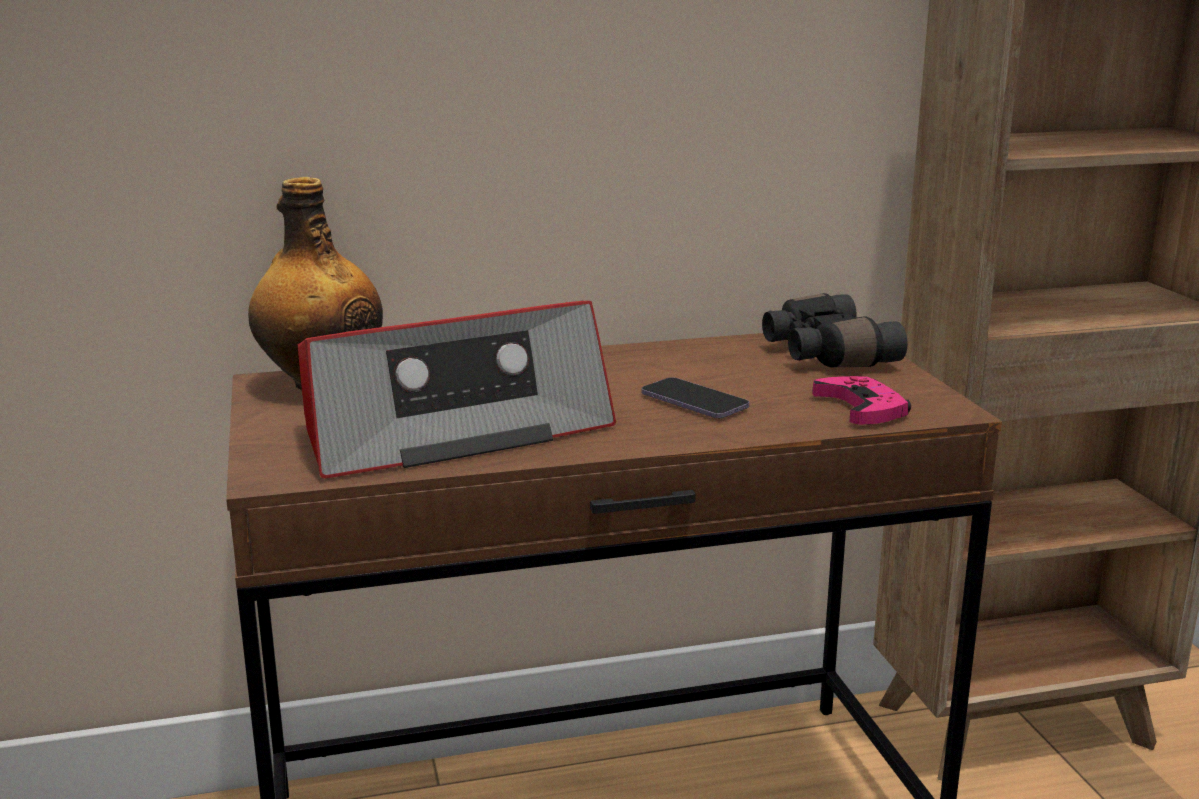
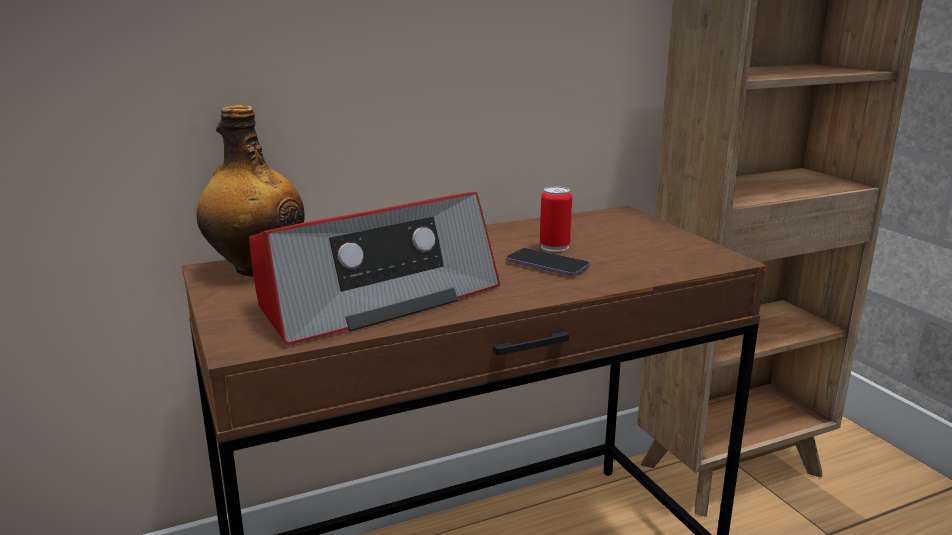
camera: 10 degrees left, 0 degrees up
black binoculars [762,293,907,367] -> none
pink game controller [812,376,911,425] -> none
none -> can [540,186,572,252]

